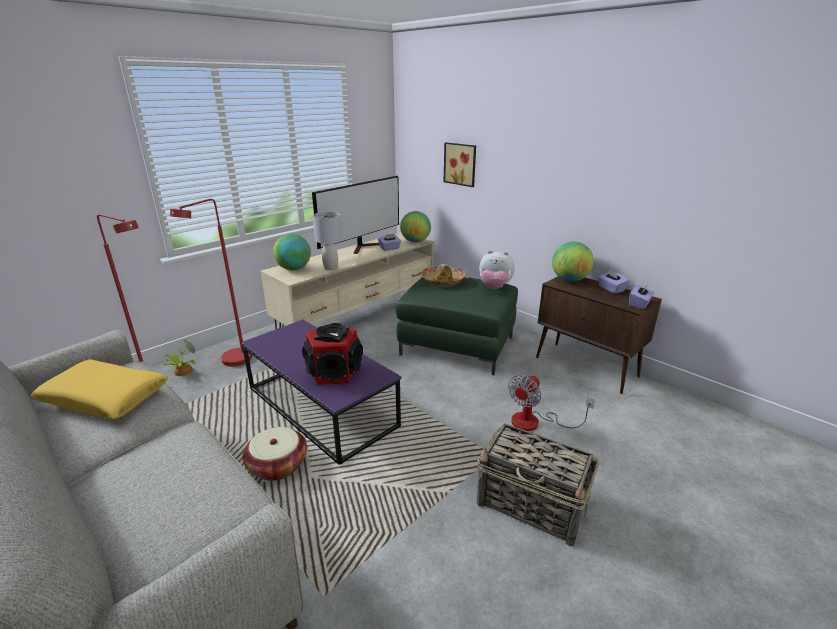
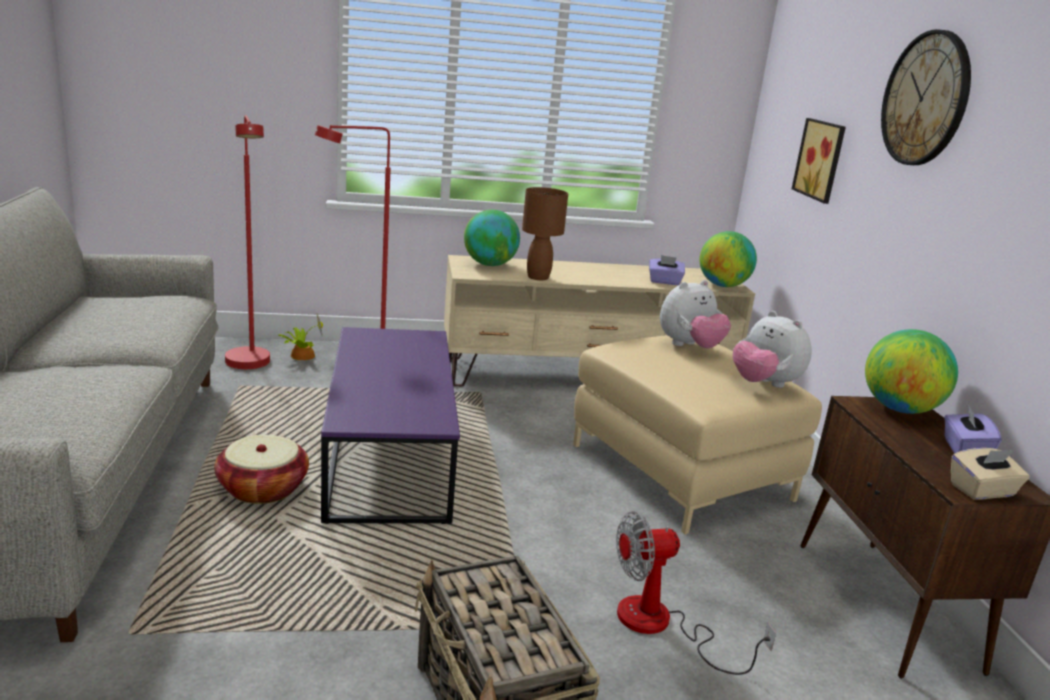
camera: 35 degrees right, 5 degrees down
yellow pillow [30,359,168,420] -> none
speaker [302,323,363,385] -> none
television [312,176,399,254] -> none
grey table lamp [313,212,342,270] -> brown table lamp [522,187,568,280]
green ottoman [396,277,518,375] -> beige ottoman [573,335,822,534]
hat [421,264,467,286] -> plush toy [660,280,731,348]
purple tissue box [629,284,654,309] -> beige tissue box [951,448,1030,500]
none -> wall clock [881,29,971,165]

